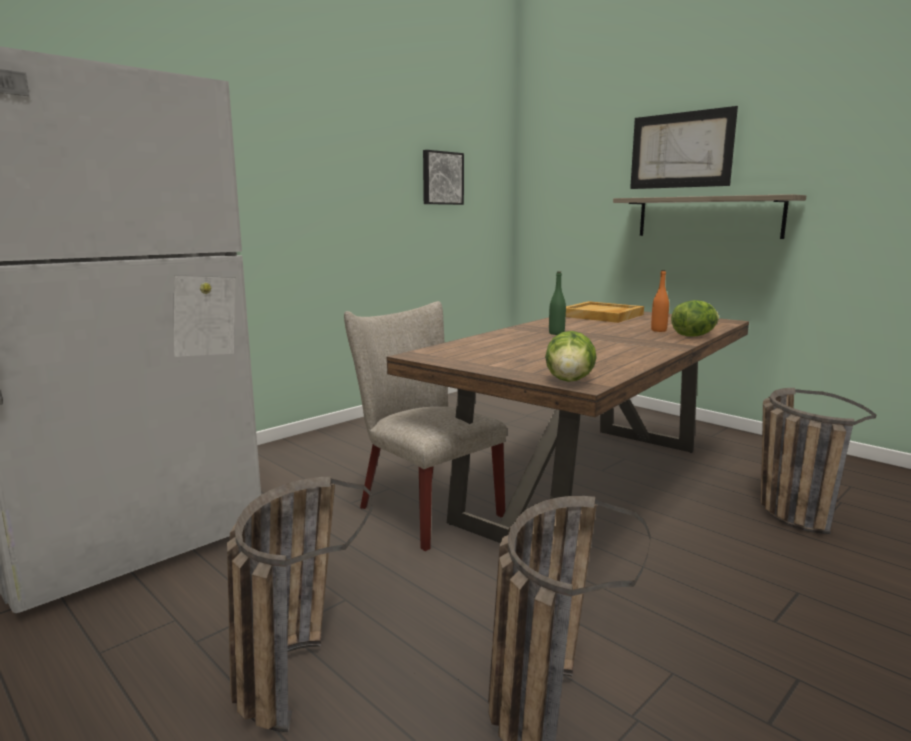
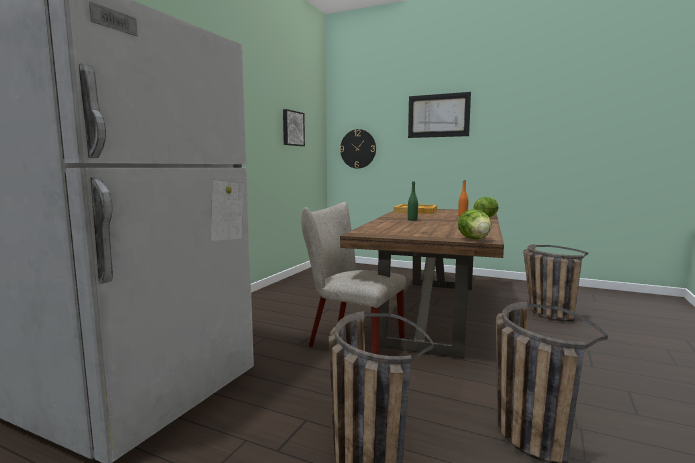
camera: 20 degrees left, 5 degrees down
shelf [613,194,806,239] -> none
none -> wall clock [340,129,376,168]

